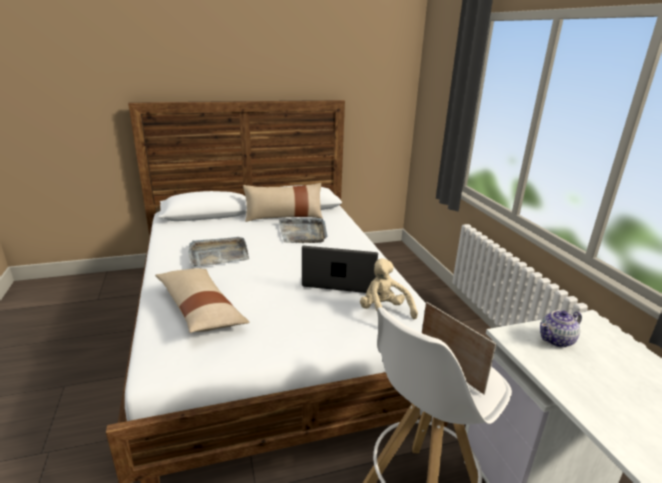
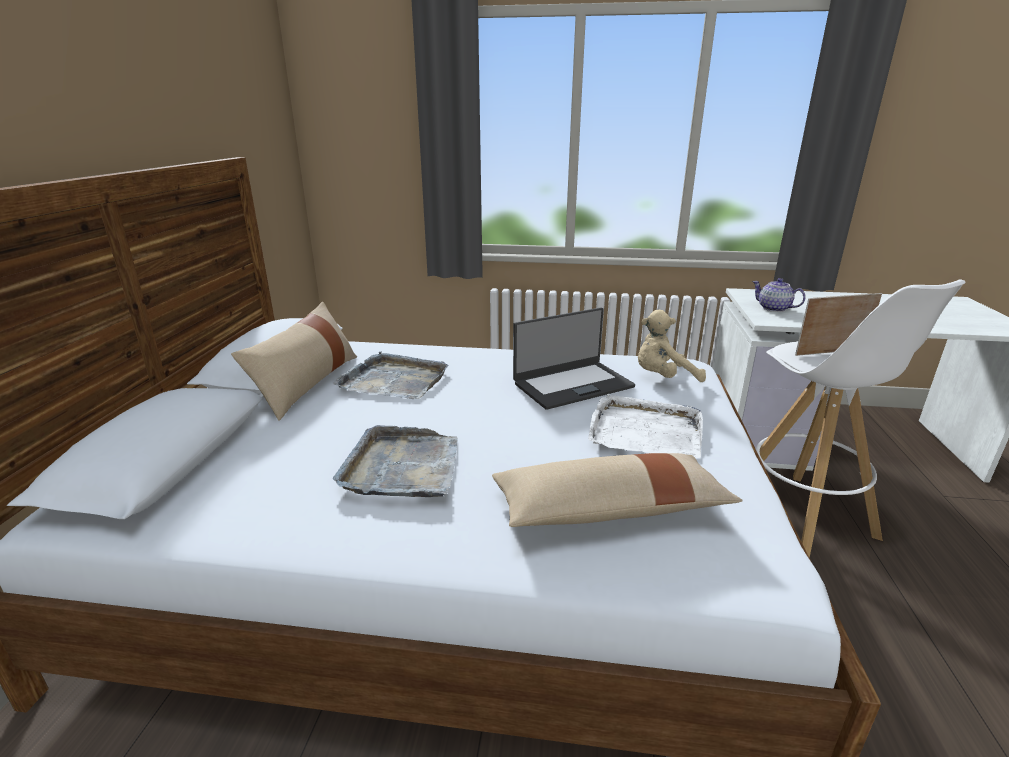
camera: 65 degrees left, 0 degrees up
laptop [302,246,378,293] -> laptop turned 150 degrees counterclockwise [513,307,635,410]
teapot [540,310,582,348] -> teapot turned 135 degrees clockwise [752,278,806,312]
none -> white tray [588,394,703,458]

